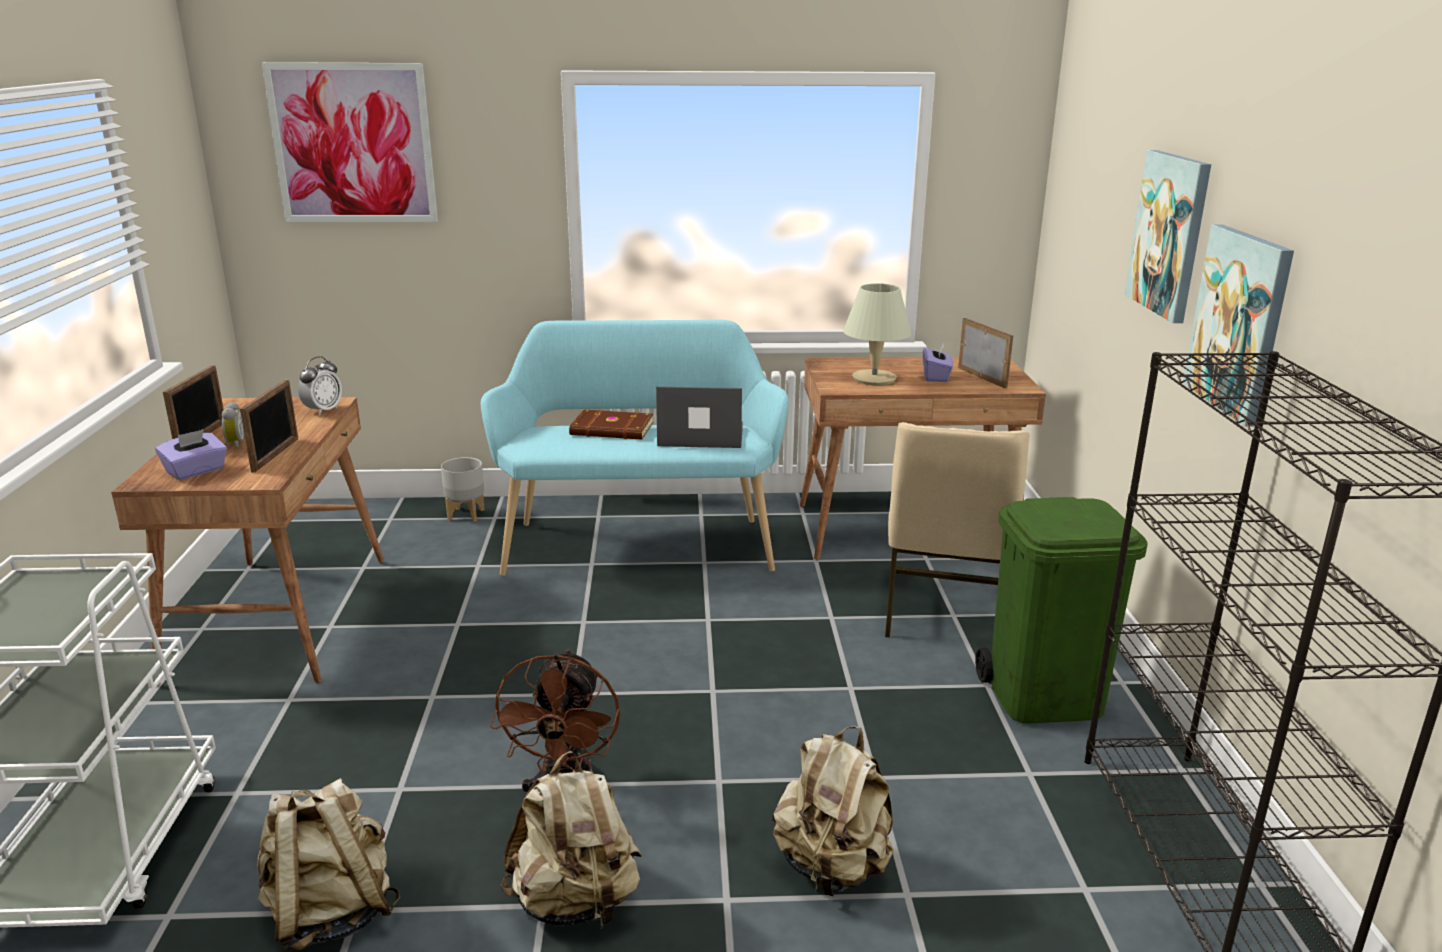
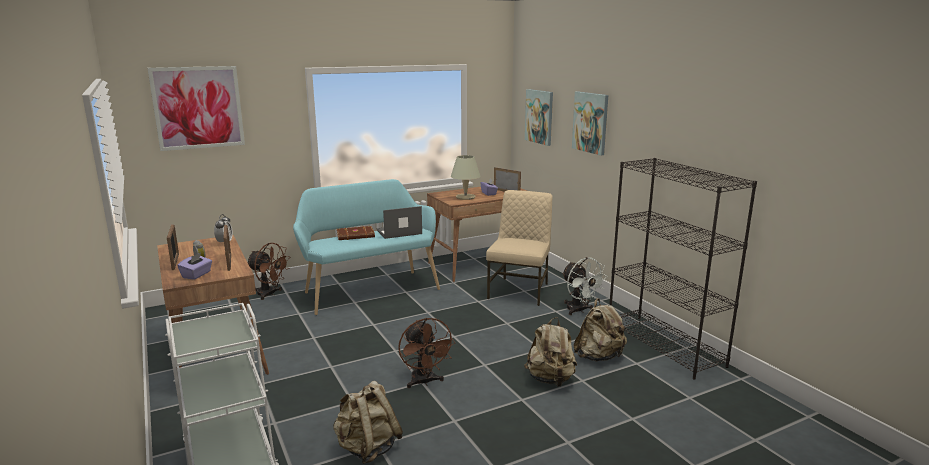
camera: 25 degrees left, 5 degrees down
grey planter [441,457,485,522] -> brown fan [248,243,289,300]
beige backpack [500,751,642,927] -> beige backpack moved to [574,298,627,361]
beige chair [885,422,1029,638] -> beige chair turned 150 degrees counterclockwise [486,190,553,306]
green trash can [975,497,1148,724] -> white fan [562,257,608,315]
picture [1183,225,1294,426] -> picture moved to [525,89,553,146]

